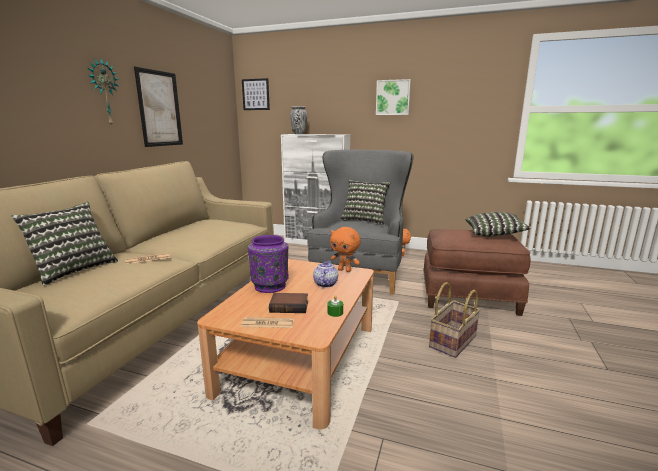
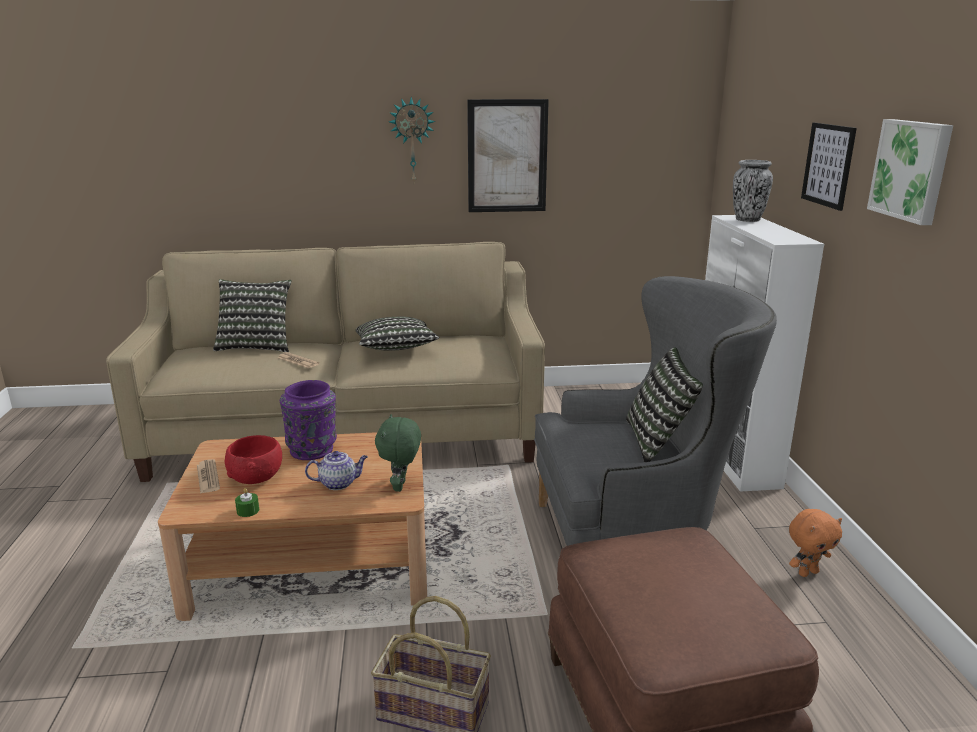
camera: 65 degrees right, 5 degrees up
picture [242,78,270,110] -> picture moved to [801,123,857,211]
book [269,293,308,313] -> red bowl [225,435,282,484]
orange plush toy [330,227,361,272] -> green plush toy [375,414,421,492]
pillow [466,212,531,237] -> pillow moved to [356,317,439,351]

